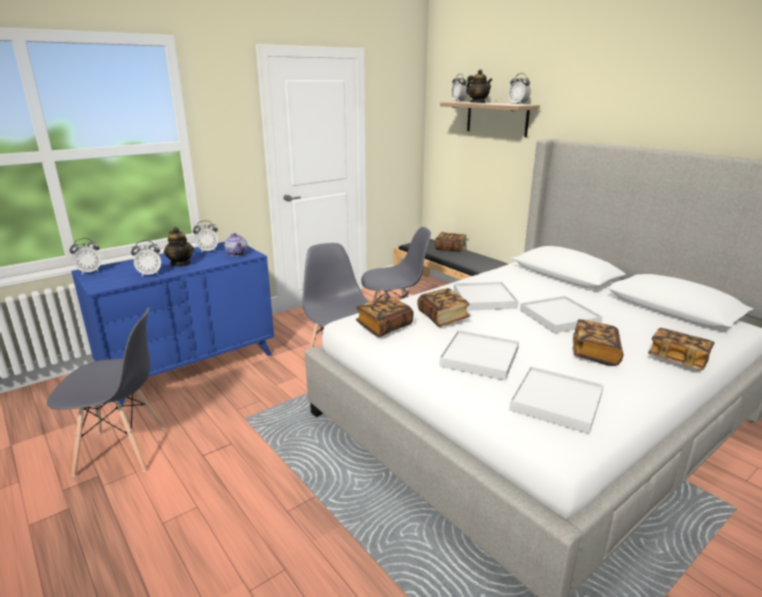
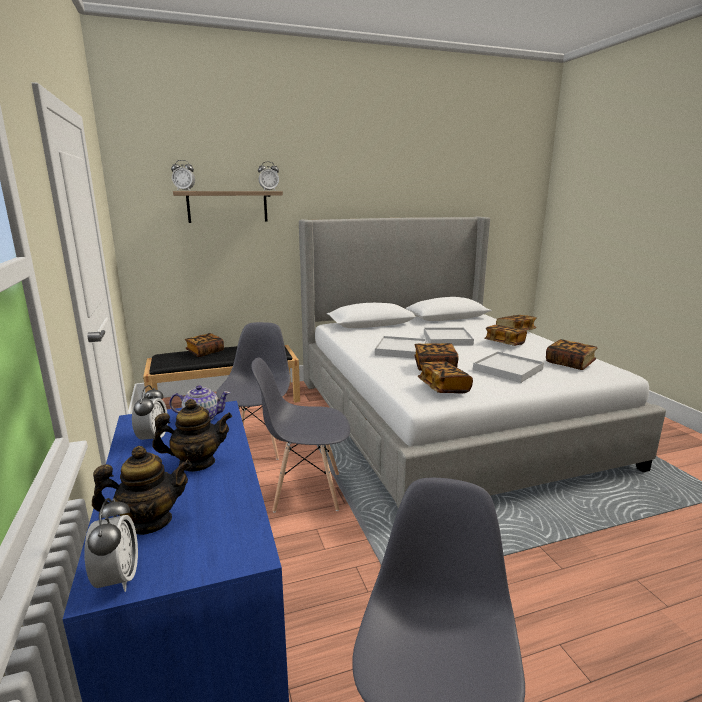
camera: 70 degrees left, 5 degrees down
alarm clock [131,240,161,277] -> none
teapot [466,69,493,103] -> teapot moved to [92,446,192,535]
white tray [509,366,604,434] -> book [546,339,597,370]

